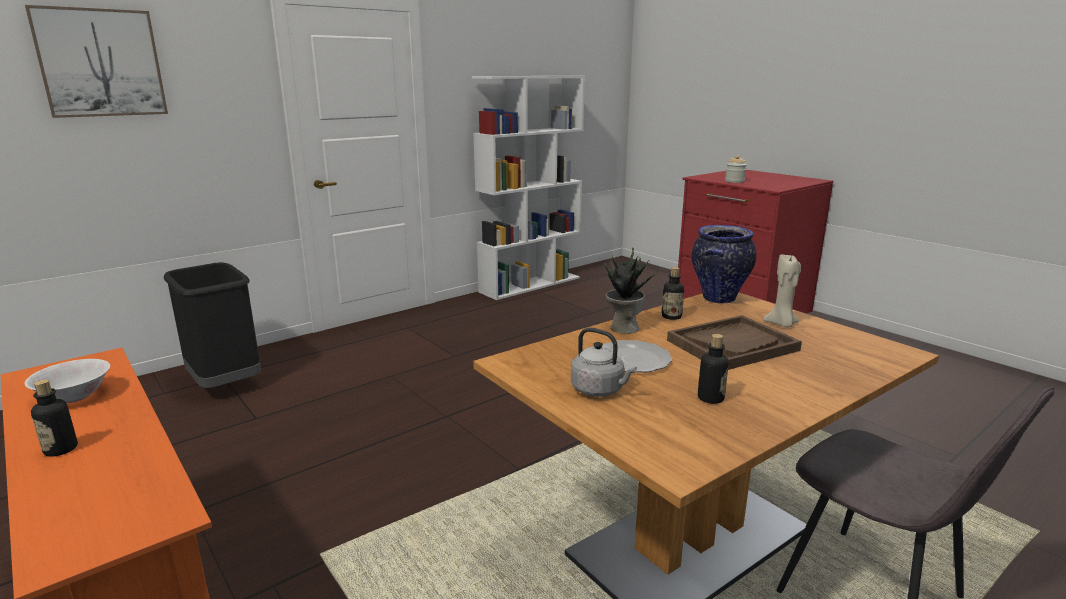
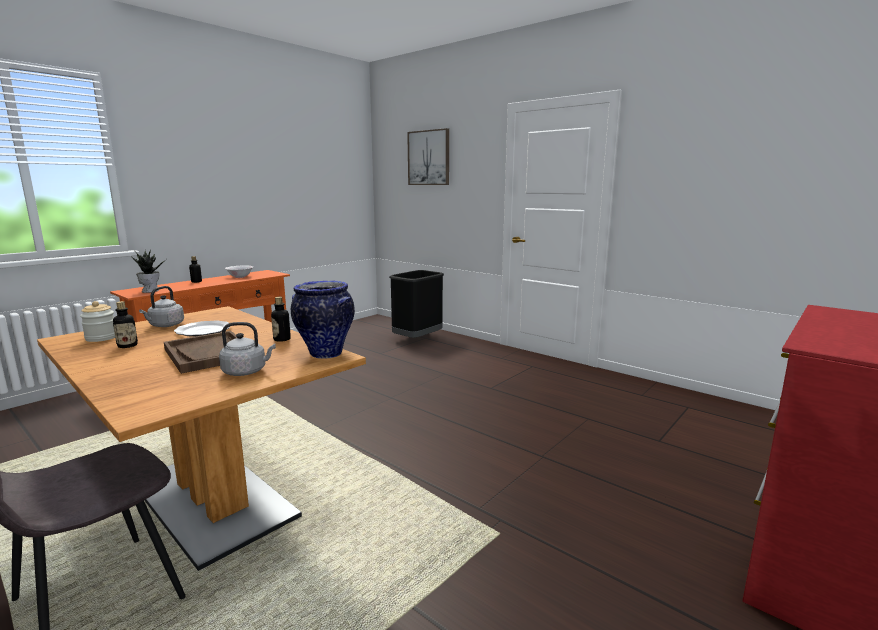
camera: 80 degrees right, 5 degrees down
white bookcase [472,76,585,300] -> none
potted plant [603,248,659,334] -> potted plant moved to [131,249,164,293]
jar [725,155,747,183] -> jar moved to [80,301,115,342]
beige candle [763,254,801,327] -> grey kettle [219,322,276,376]

